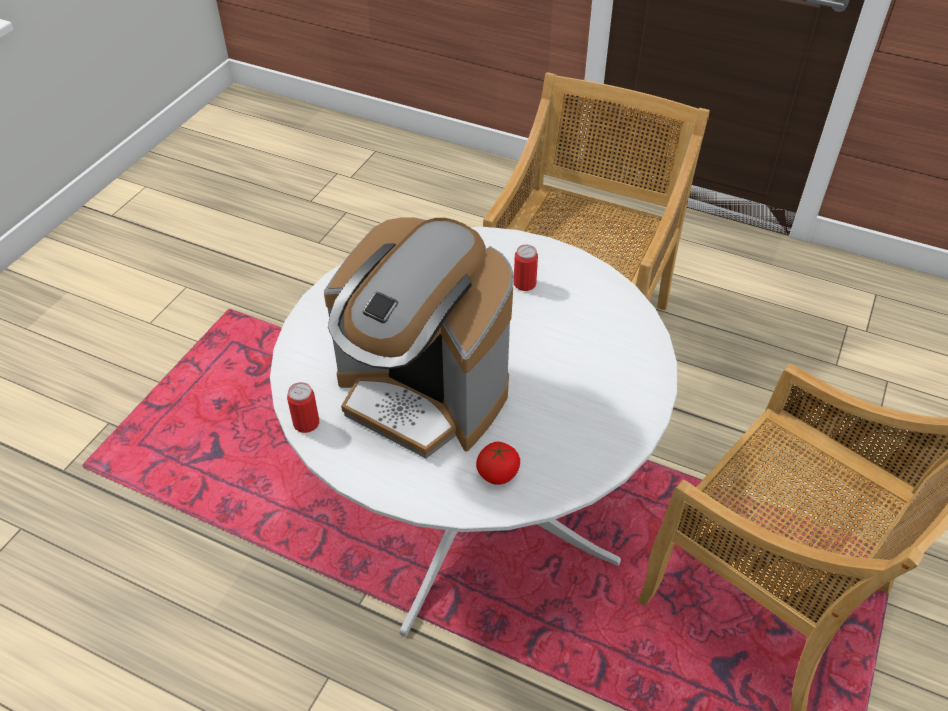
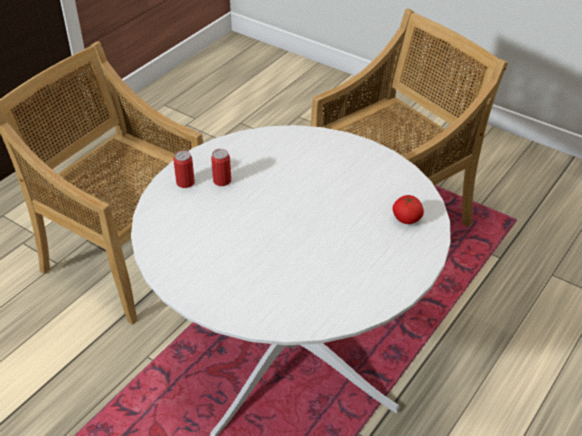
camera: 80 degrees left, 5 degrees down
can [287,382,319,433] -> can moved to [173,150,195,188]
coffee machine [324,217,514,458] -> none

